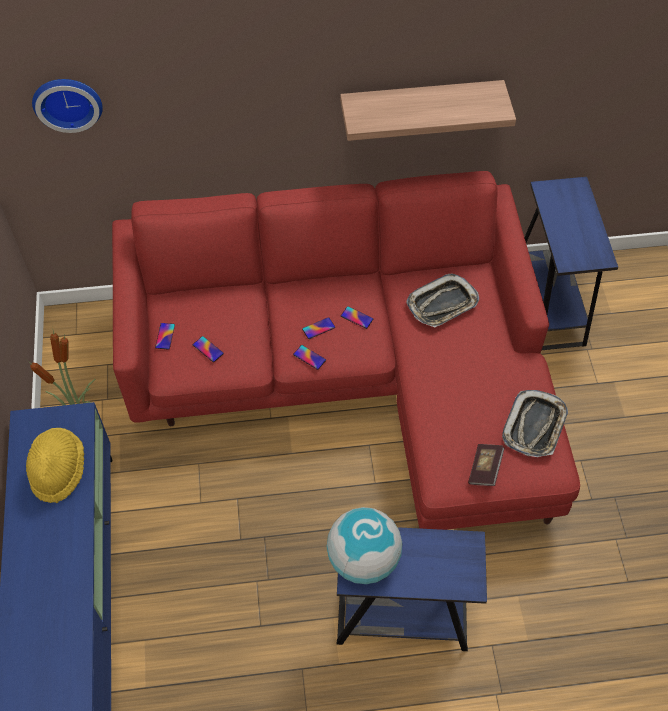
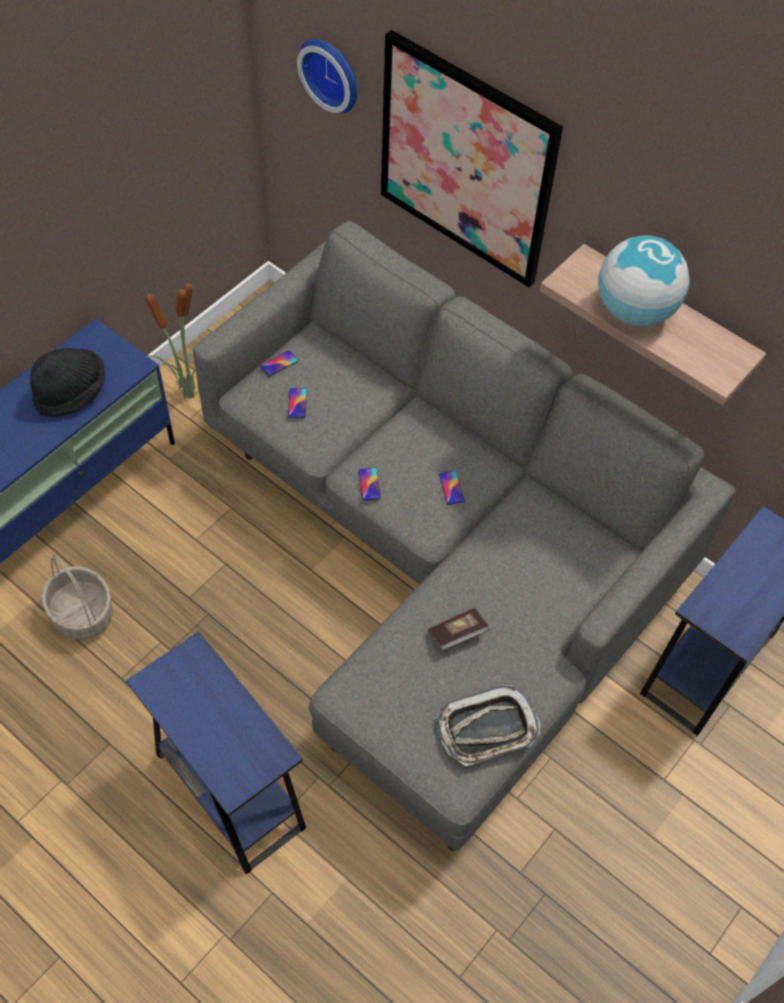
camera: 45 degrees right, 0 degrees up
yellow hat [26,428,84,503] -> black hat [30,348,105,417]
red sofa [112,171,580,530] -> grey sofa [193,221,736,851]
phone [302,317,335,339] -> none
globe [326,507,402,584] -> globe moved to [598,235,690,326]
tray [406,274,479,327] -> none
book [468,444,505,486] -> book moved to [428,608,489,651]
none -> basket [41,554,113,640]
none -> picture [381,30,563,288]

